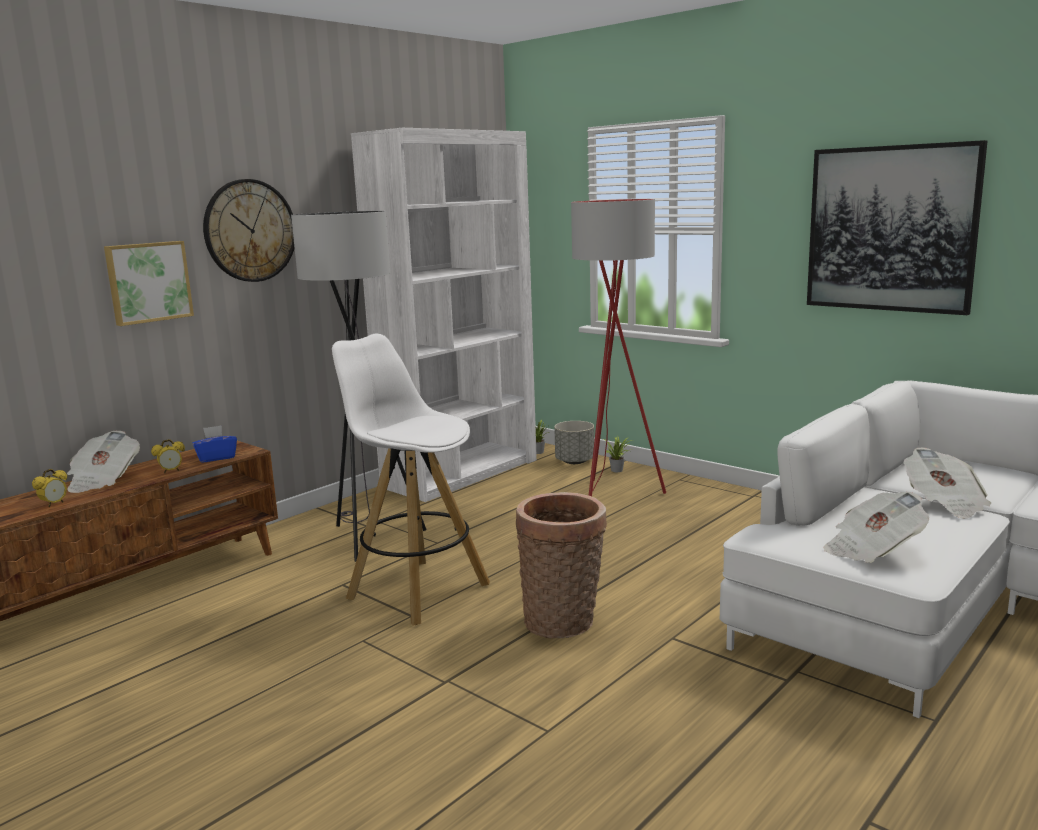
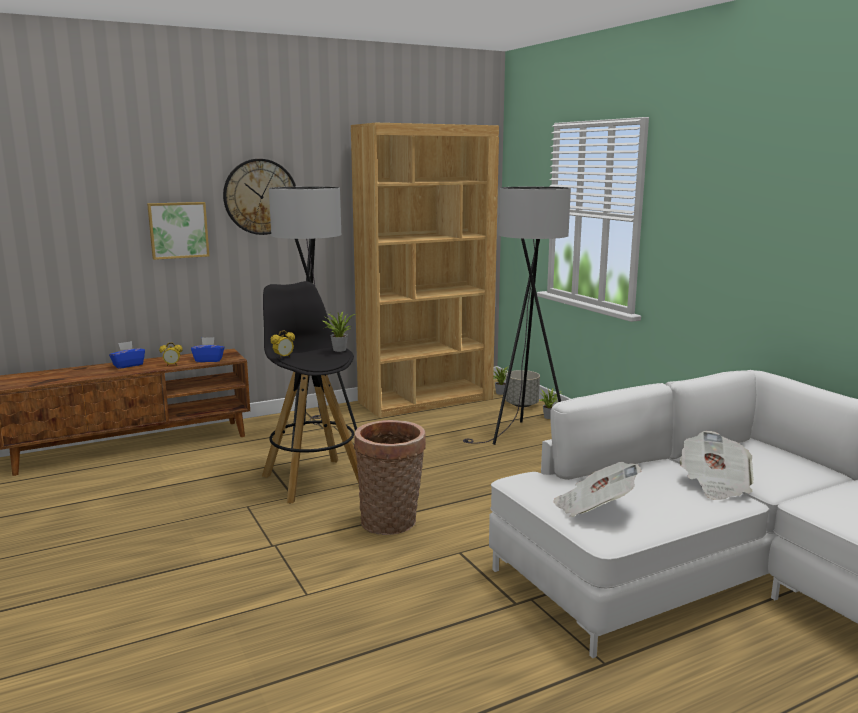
camera: 20 degrees right, 0 degrees up
alarm clock [32,469,67,507] -> alarm clock moved to [270,330,295,359]
newspaper [67,431,140,493] -> blue tissue box [109,341,145,369]
white stool [332,334,490,626] -> black stool [262,281,359,504]
white bookcase [351,128,537,502] -> brown bookcase [351,123,499,418]
red floor lamp [571,199,666,497] -> grey floor lamp [463,187,571,445]
picture [807,140,988,315] -> none
none -> potted plant [323,312,355,352]

